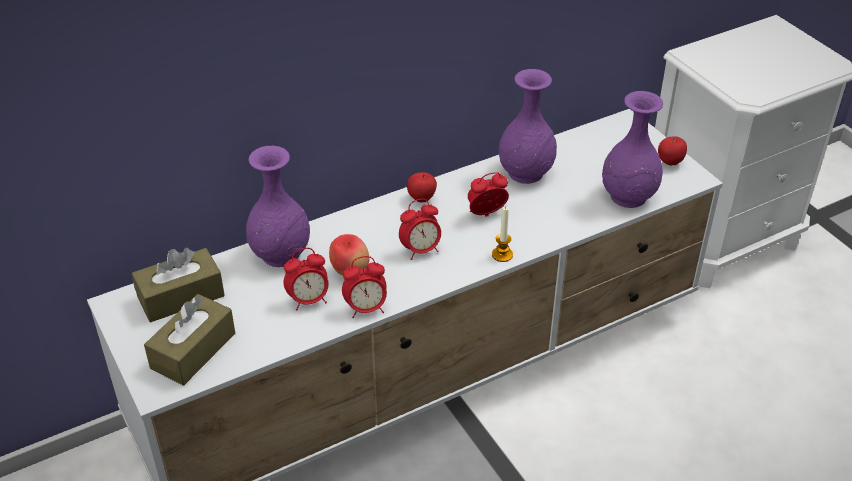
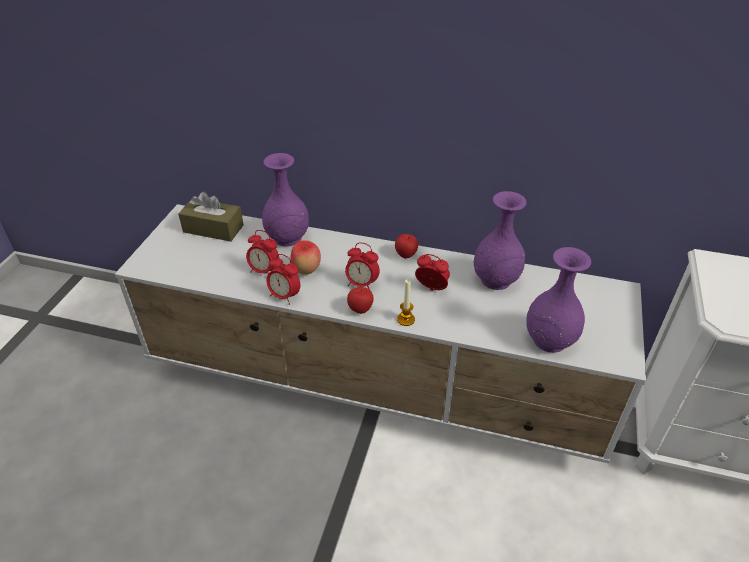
camera: 45 degrees right, 0 degrees up
brown tissue box [144,294,236,385] -> none
apple [658,137,687,165] -> apple moved to [347,287,374,314]

